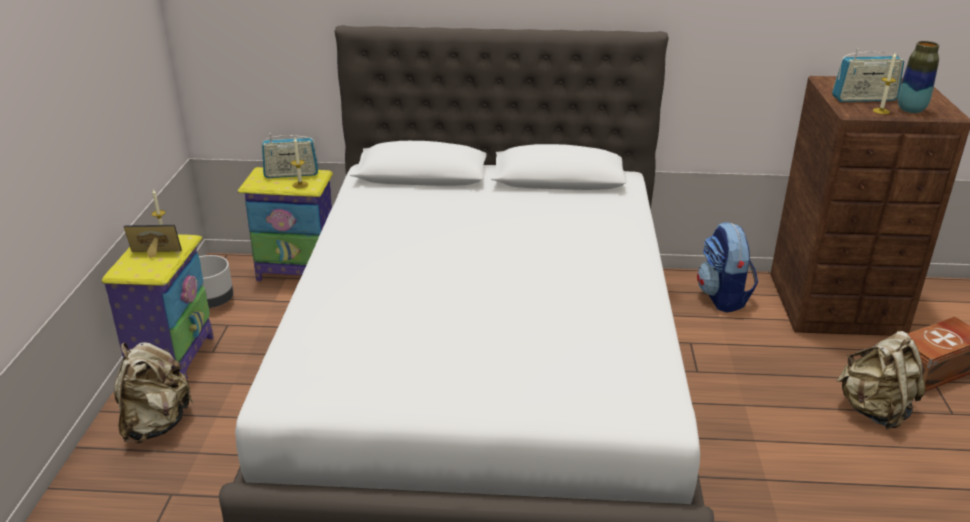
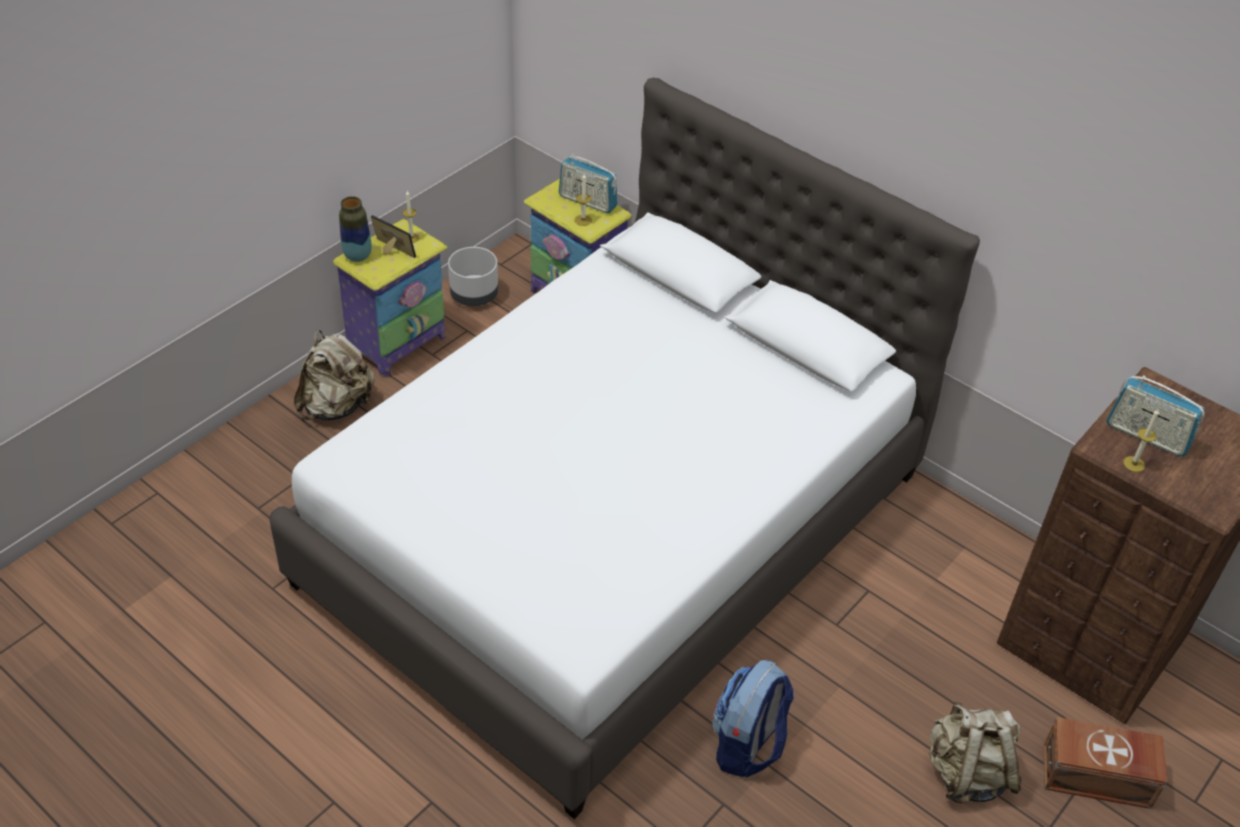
camera: 35 degrees right, 15 degrees up
backpack [697,222,758,313] -> backpack moved to [712,660,794,777]
vase [898,41,939,113] -> vase moved to [339,196,372,262]

